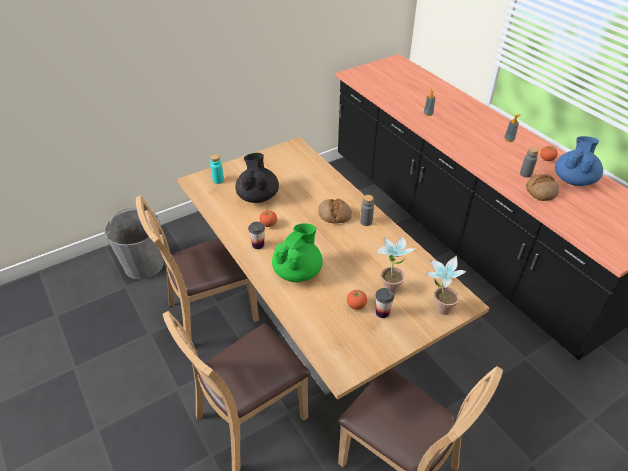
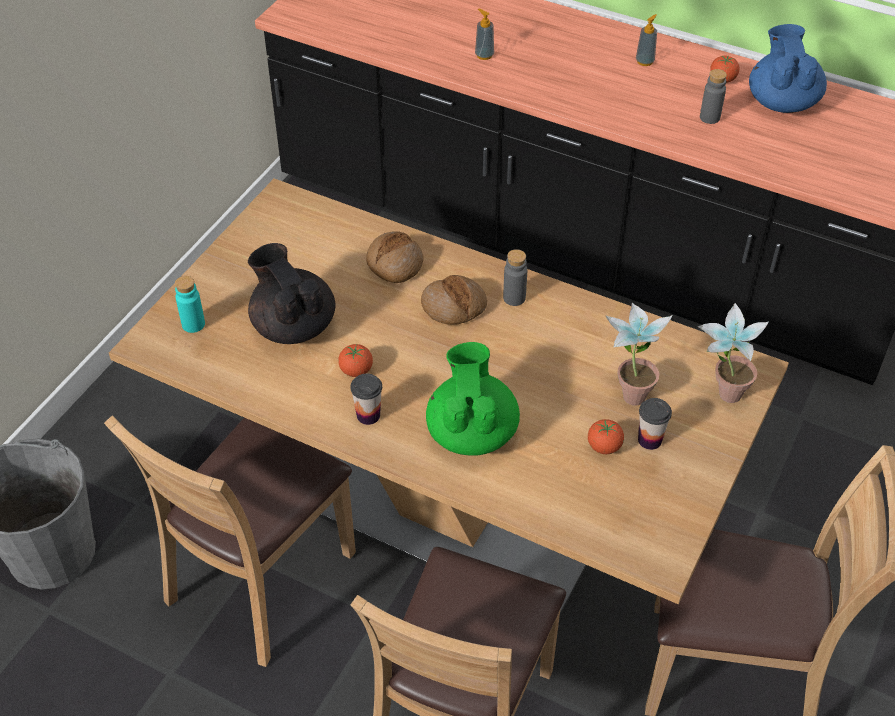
camera: 30 degrees left, 5 degrees up
bread [526,174,559,201] -> bread moved to [366,231,423,283]

